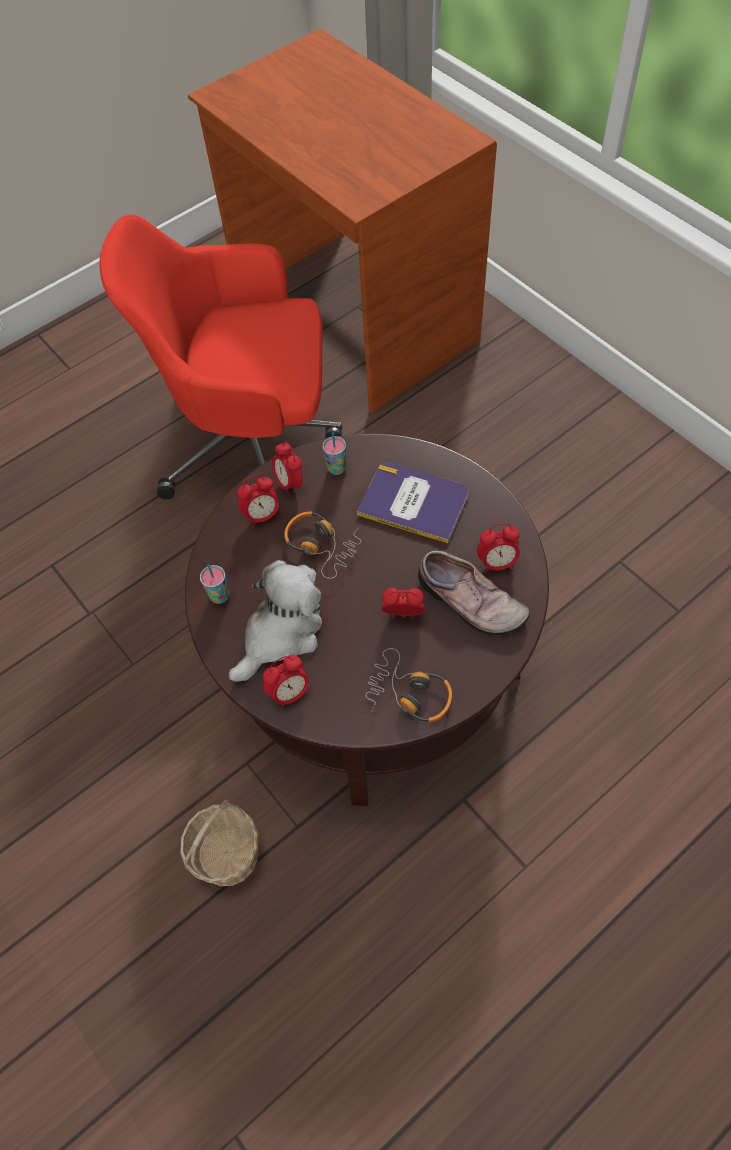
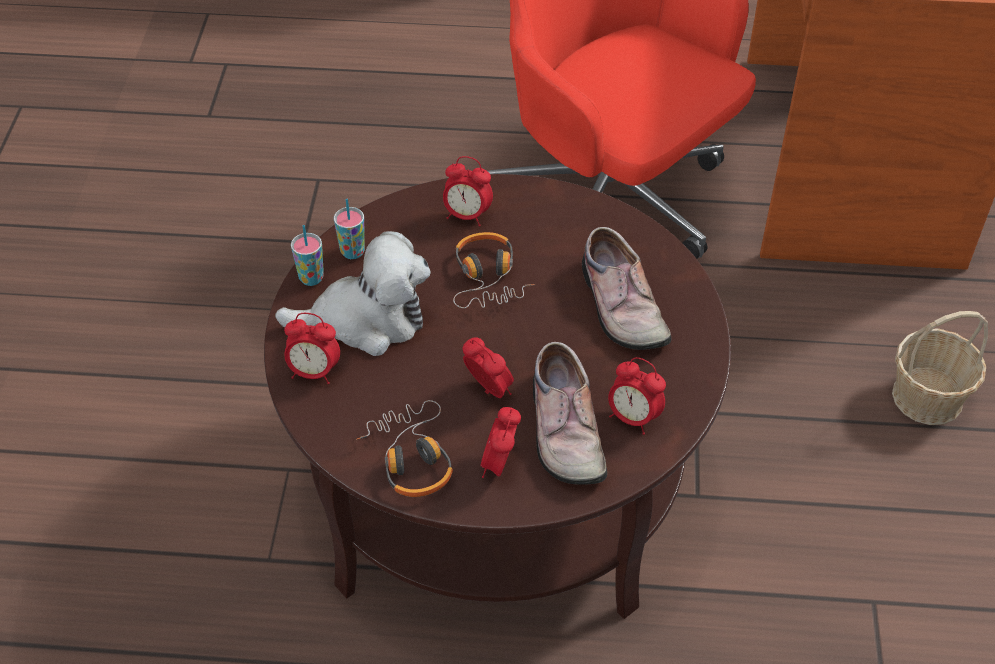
camera: 40 degrees right, 10 degrees down
basket [180,800,258,886] -> basket moved to [892,311,988,425]
alarm clock [272,442,303,497] -> alarm clock moved to [481,407,521,478]
cup [323,432,346,475] -> cup moved to [291,225,324,286]
book [357,462,469,543] -> shoe [582,227,671,350]

